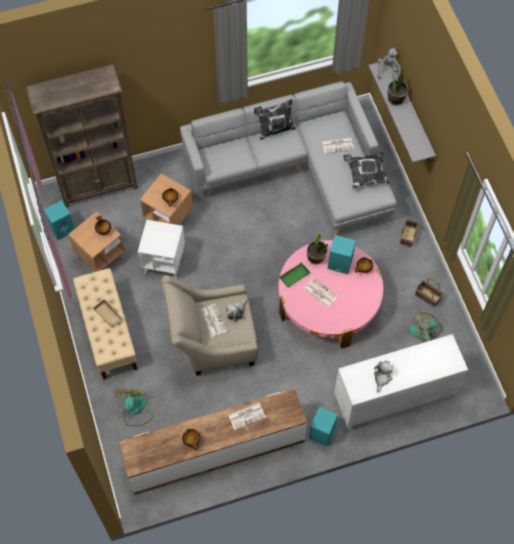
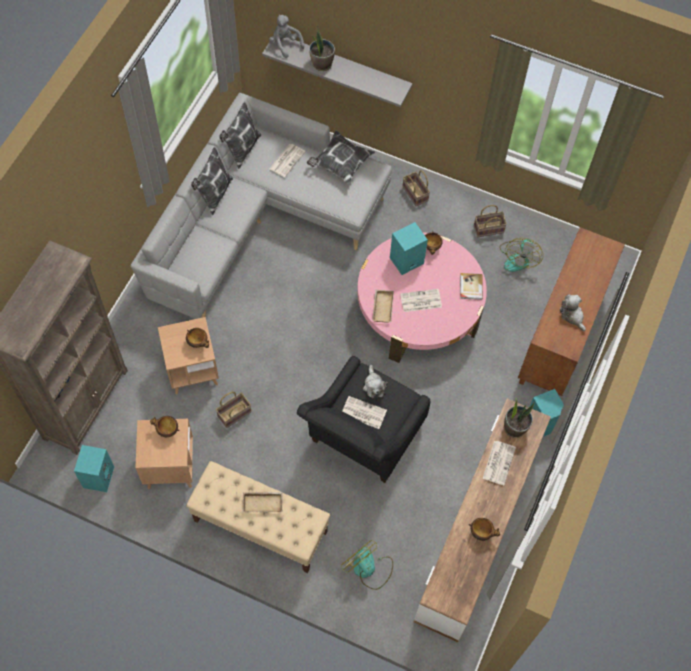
camera: 50 degrees left, 0 degrees up
white side table [138,220,185,279] -> basket [216,392,251,428]
beige armchair [161,275,258,376] -> black armchair [297,356,431,483]
green tray [279,262,311,288] -> beige tray [372,290,394,323]
potted plant [307,232,328,265] -> potted plant moved to [504,399,534,438]
white cabinet [334,334,468,429] -> brown cabinet [518,227,625,396]
none -> pillow [219,102,261,169]
none -> book [460,273,483,300]

